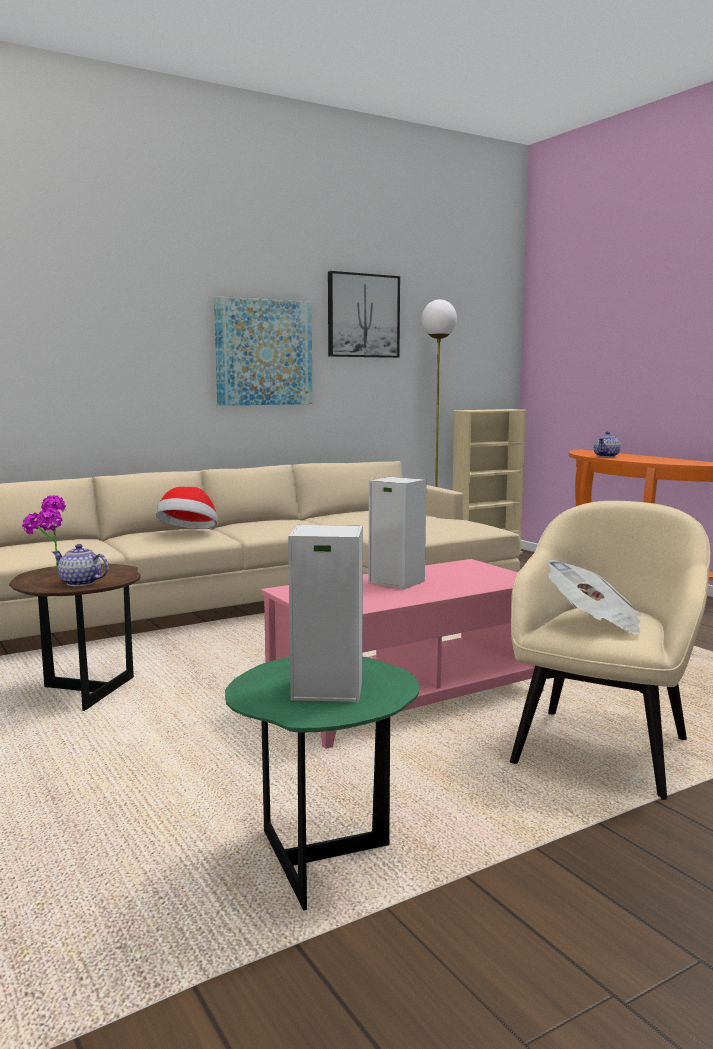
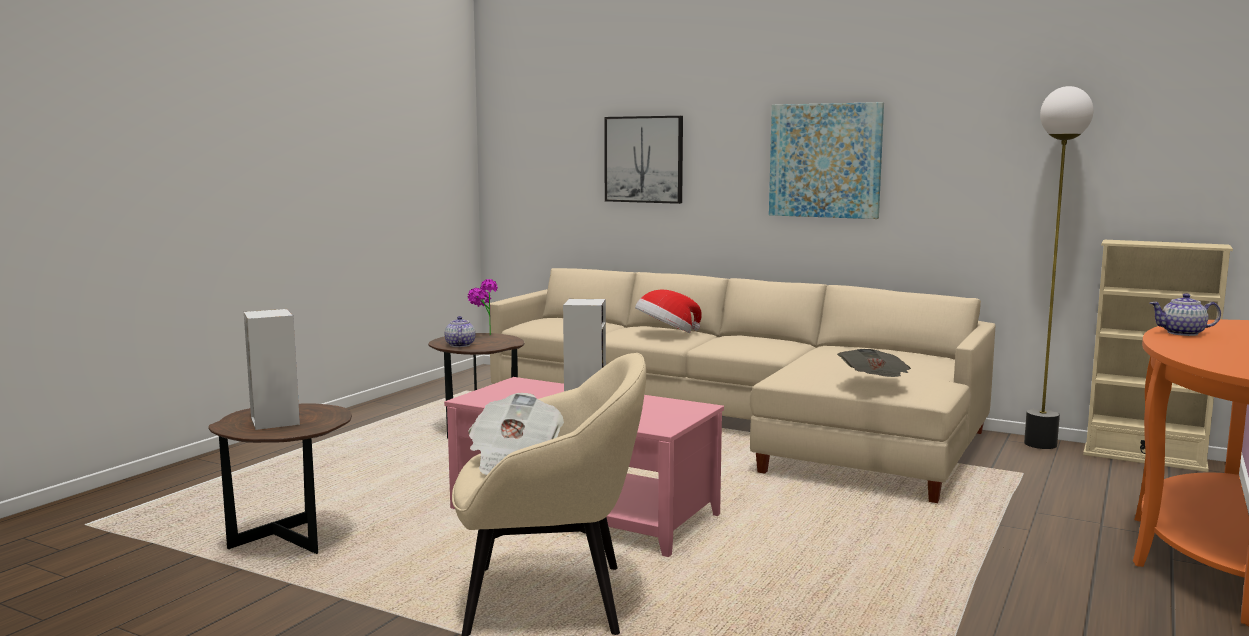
camera: 60 degrees right, 0 degrees up
green side table [225,657,419,910] -> brown side table [208,404,352,554]
picture [328,271,400,358] -> picture moved to [604,116,683,204]
none -> newspaper [837,349,910,377]

